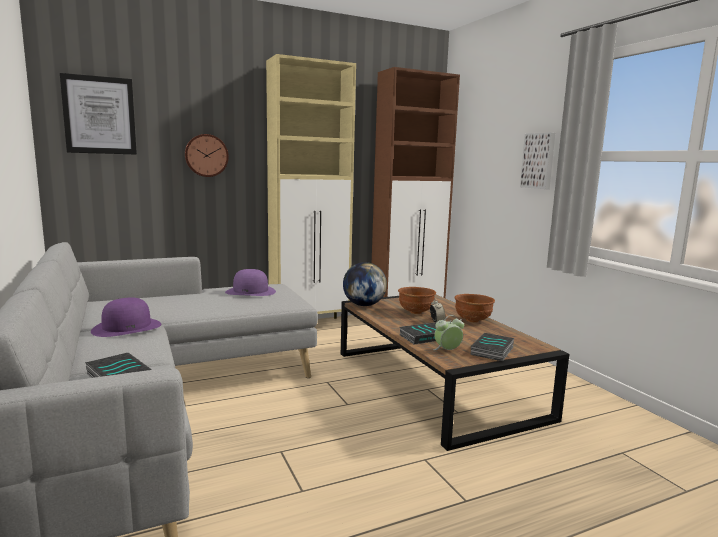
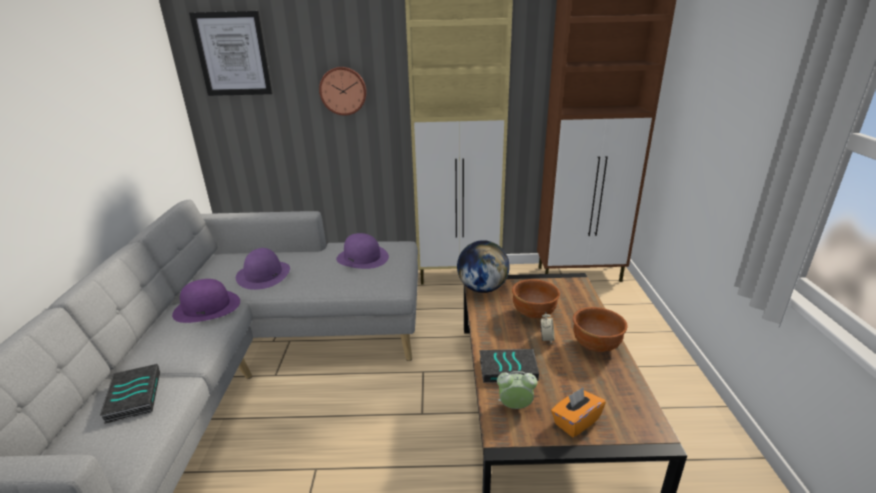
camera: 25 degrees right, 15 degrees up
book [471,333,515,361] -> orange tissue box [551,387,606,438]
picture [520,132,556,189] -> none
none -> purple hat [236,248,290,290]

